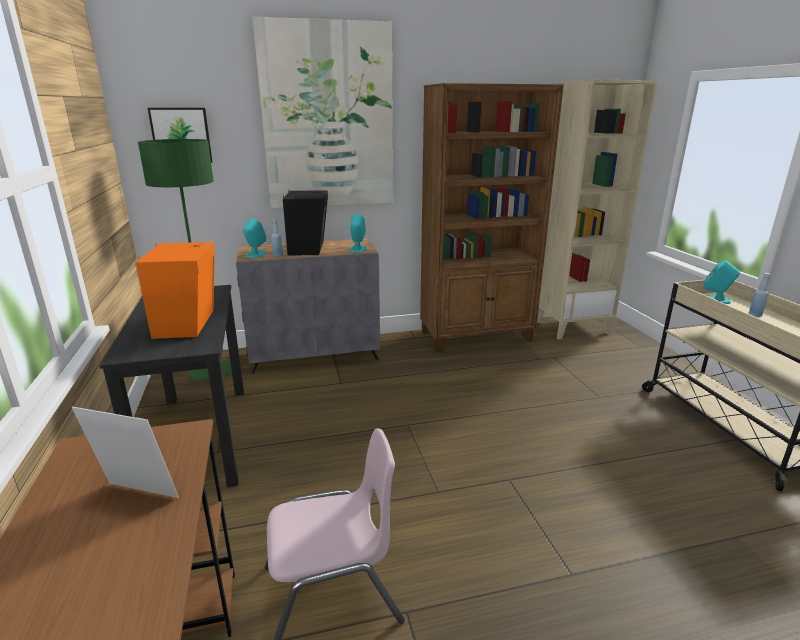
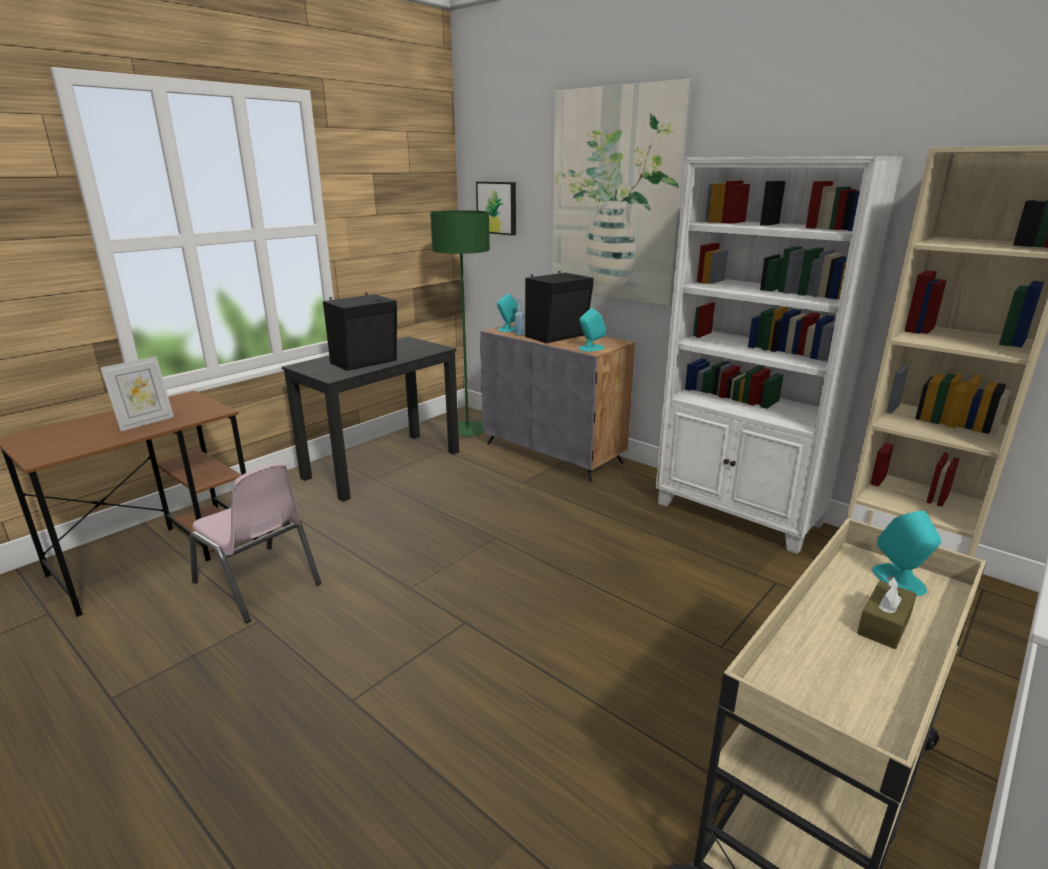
camera: 55 degrees right, 0 degrees up
picture frame [72,407,179,498] -> picture frame turned 60 degrees clockwise [100,356,174,431]
orange speaker [136,242,215,339] -> black speaker [323,292,397,371]
brown bookcase [420,83,564,351] -> white bookcase [656,156,903,554]
blue bottle [749,273,770,317] -> brown tissue box [857,576,917,649]

